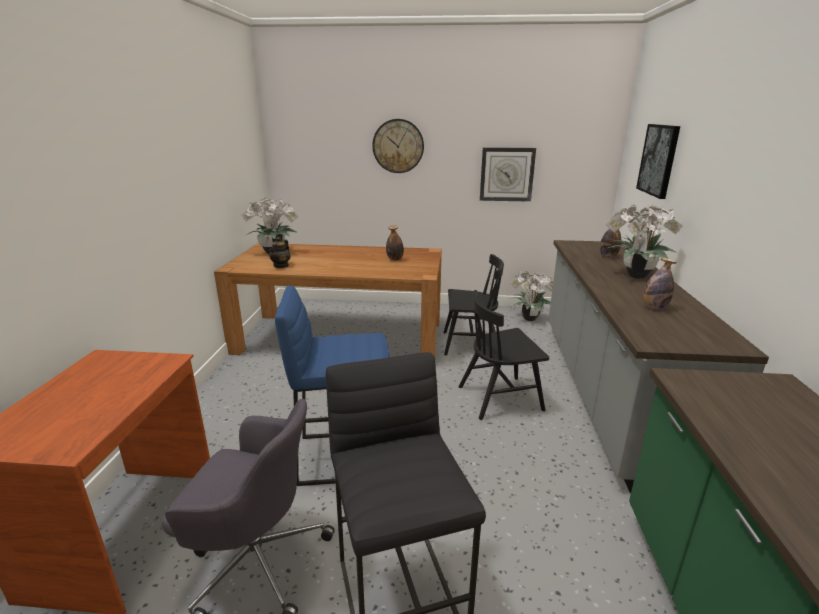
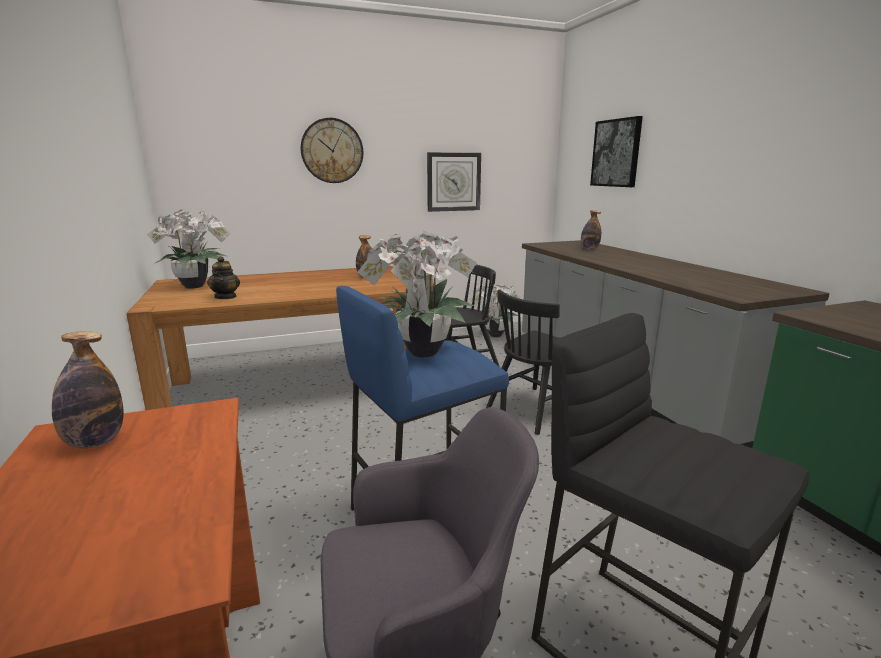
camera: 25 degrees left, 5 degrees down
potted plant [605,204,683,279] -> potted plant moved to [357,231,477,357]
bottle [643,258,676,309] -> bottle moved to [52,331,124,449]

